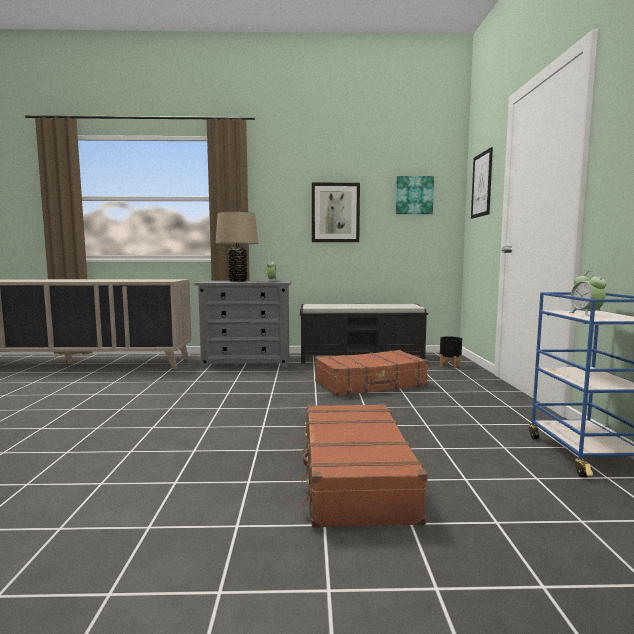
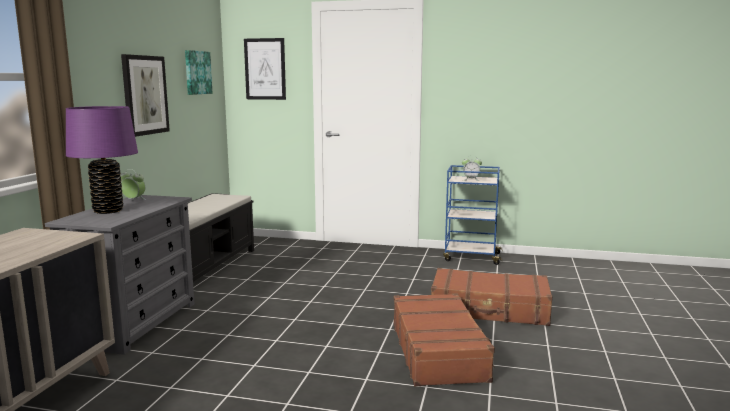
camera: 75 degrees left, 5 degrees up
beige table lamp [216,212,258,282] -> purple table lamp [66,106,138,214]
brown suitcase [315,350,428,396] -> brown suitcase moved to [393,293,495,386]
black planter [440,336,462,369] -> none

